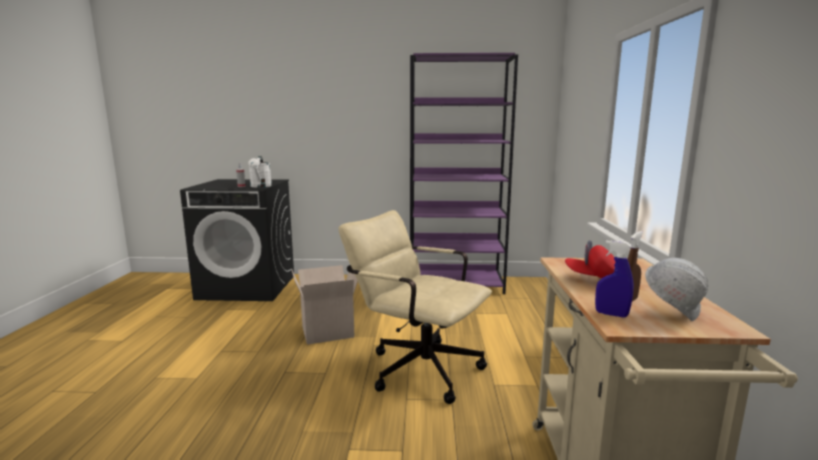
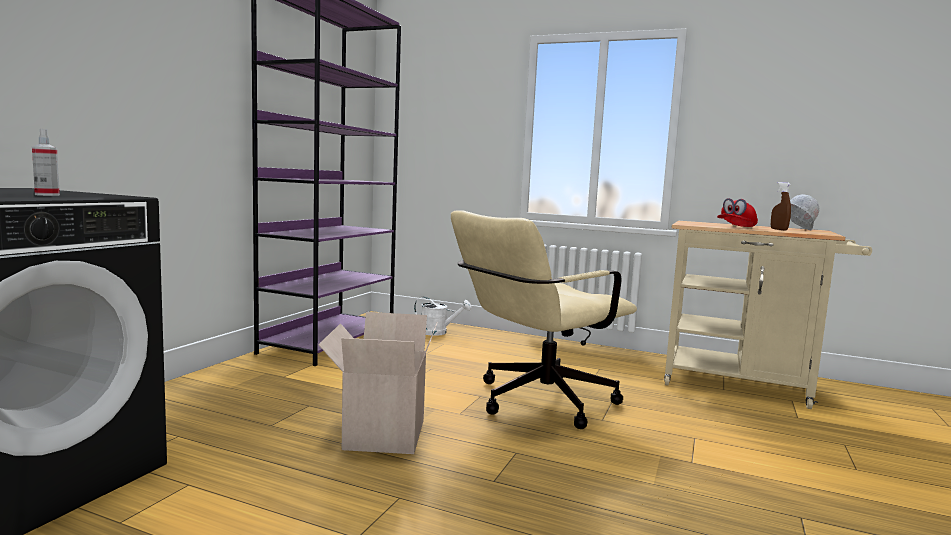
camera: 70 degrees left, 5 degrees down
white watering can [248,156,272,188] -> white watering can moved to [414,297,471,336]
blue spray bottle [595,240,634,318] -> none

